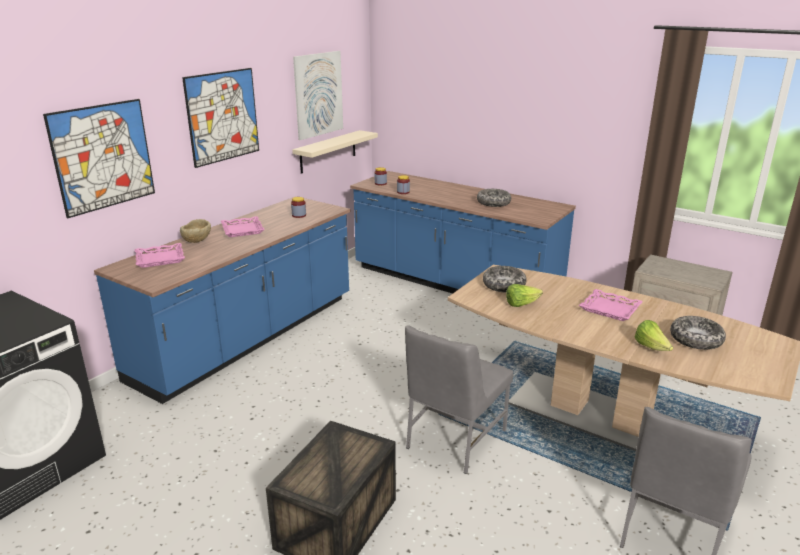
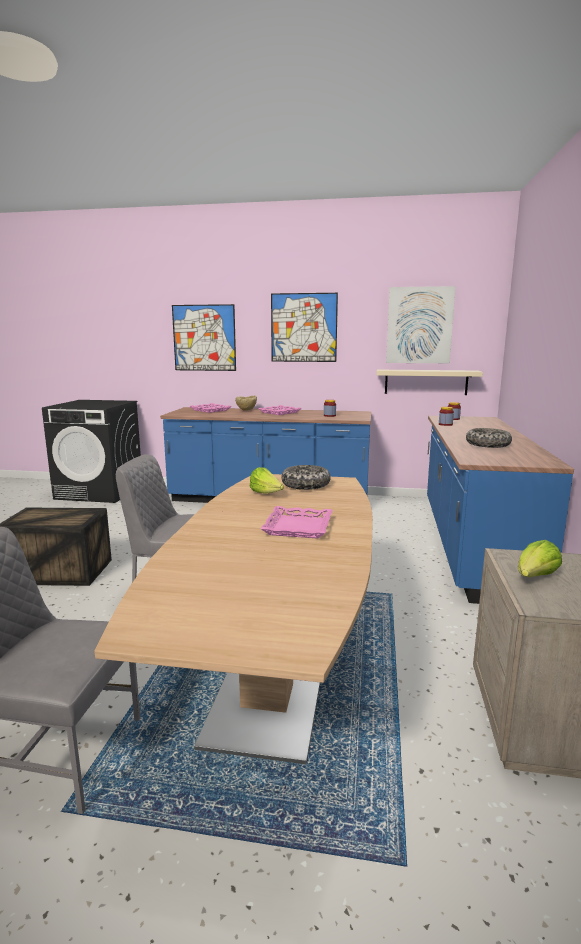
camera: 65 degrees right, 10 degrees down
lettuce [635,320,673,351] -> lettuce moved to [518,540,562,577]
bowl [670,316,726,350] -> none

